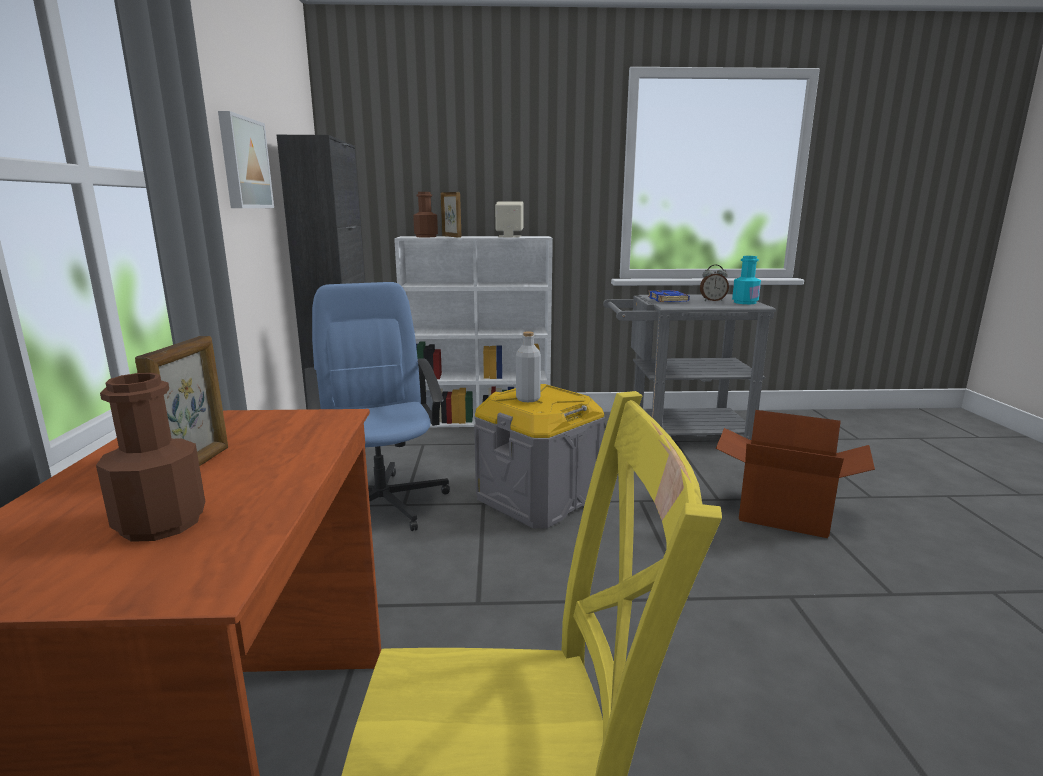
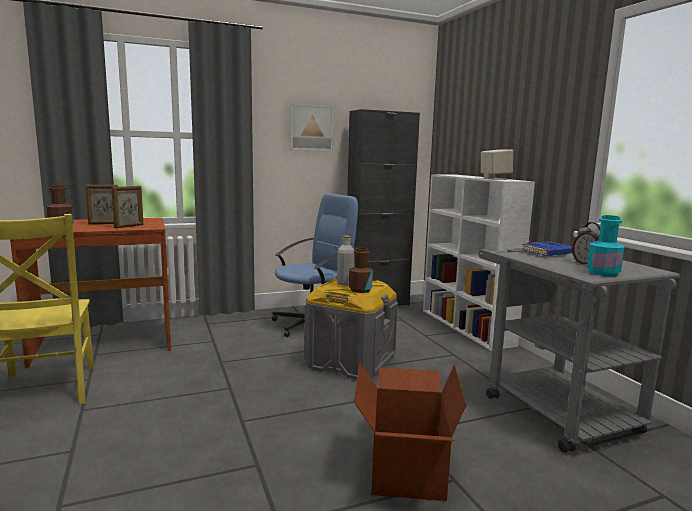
camera: 70 degrees right, 5 degrees down
brown bottle [413,192,438,237] -> brown bottle moved to [349,248,373,293]
picture frame [441,192,461,237] -> picture frame moved to [111,186,143,228]

